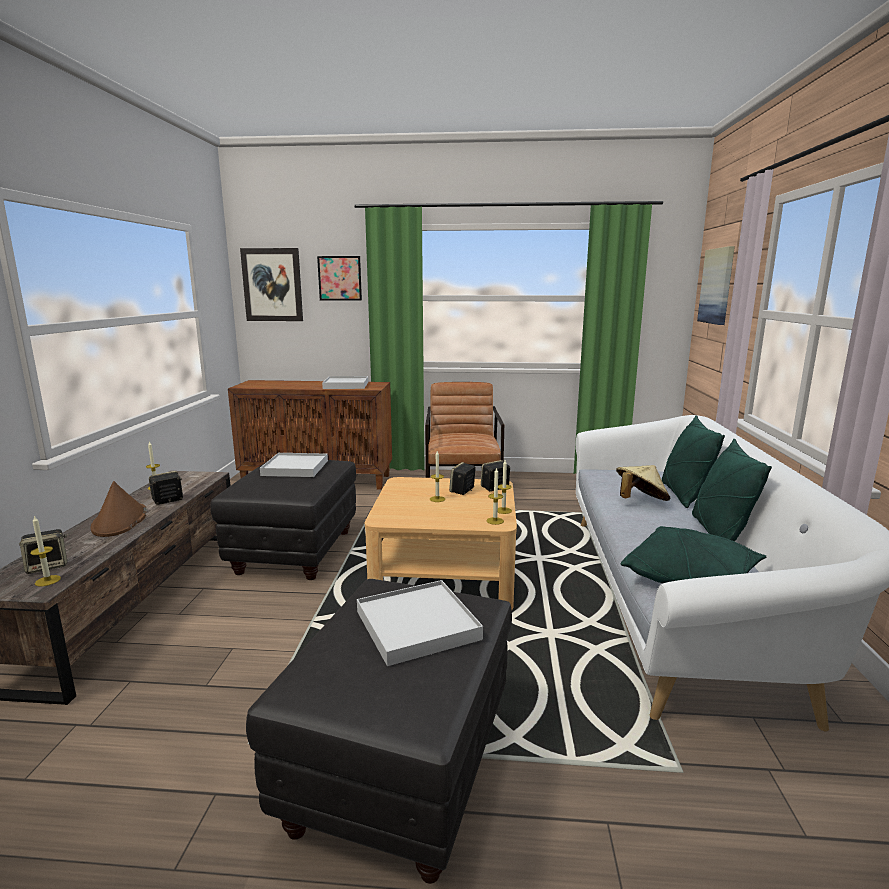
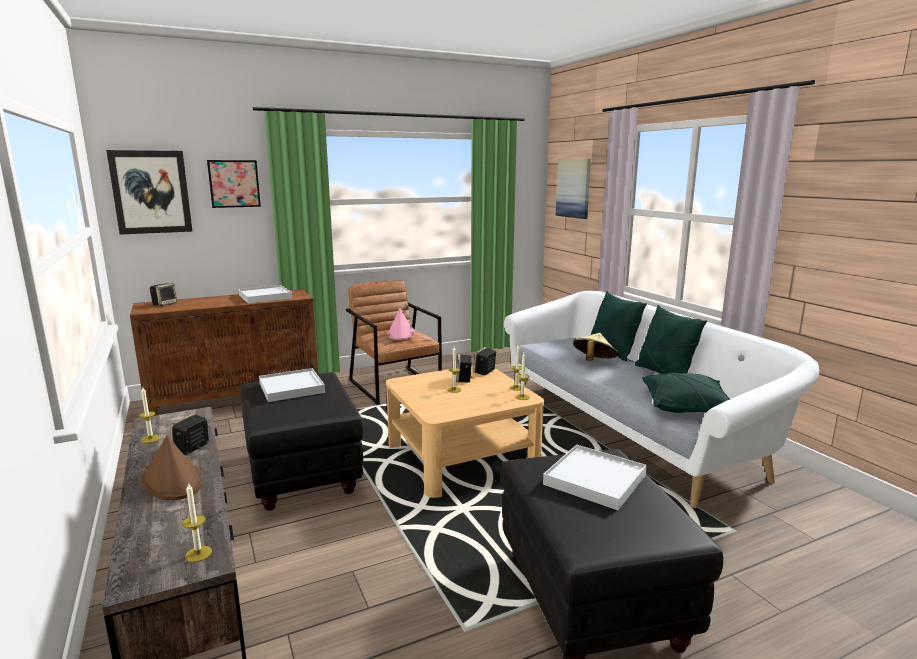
camera: 30 degrees left, 0 degrees up
speaker [19,529,67,574] -> speaker moved to [150,283,178,306]
none -> pink hat [387,308,415,340]

